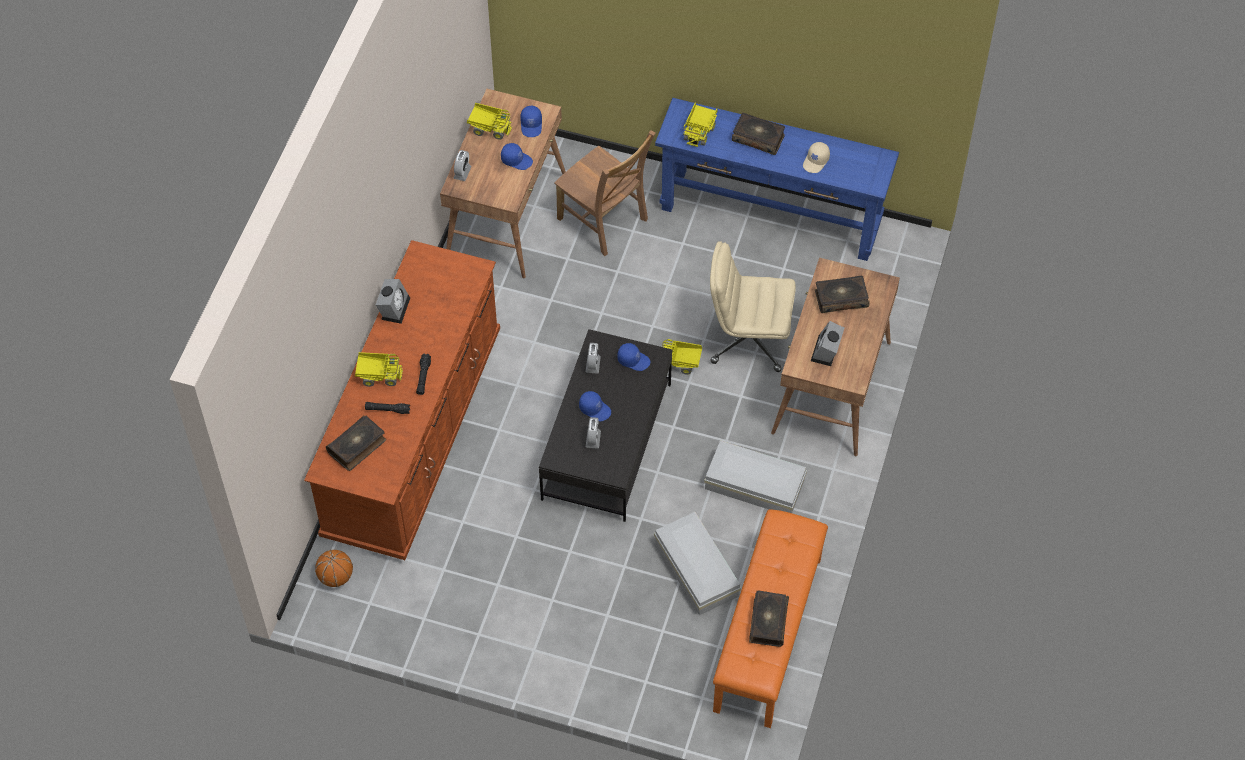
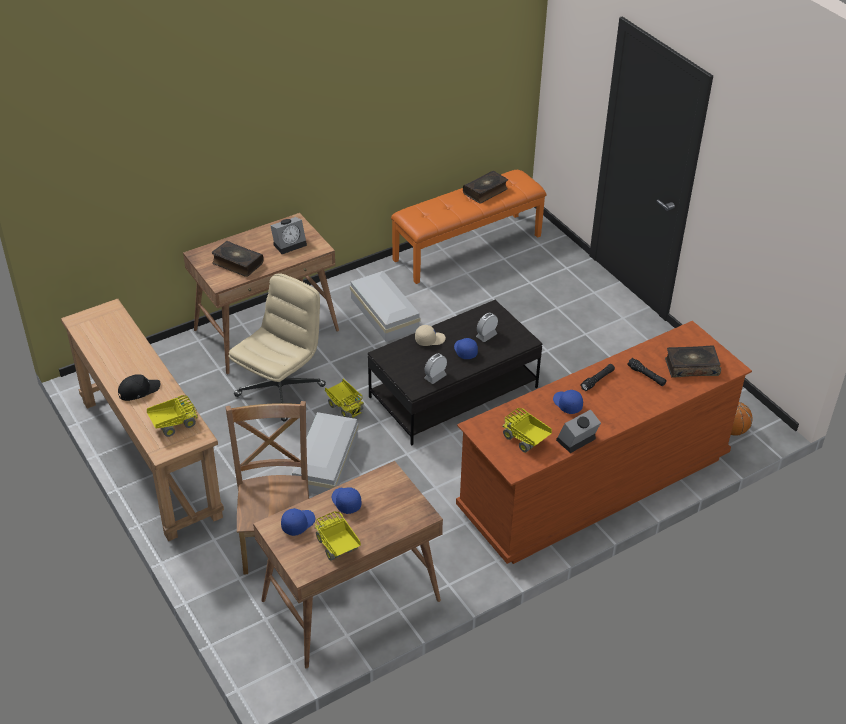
camera: 140 degrees left, 15 degrees down
toy truck [355,352,403,387] -> toy truck moved to [503,408,552,453]
alarm clock [454,150,472,181] -> none
blue cap [617,343,650,371] -> blue cap moved to [553,390,583,414]
white storage box [654,512,741,615] -> white storage box moved to [292,412,359,495]
blue console table [655,98,899,261] -> brown console table [61,299,224,541]
beige office chair [710,241,796,372] -> beige office chair turned 105 degrees counterclockwise [228,274,326,421]
book [732,113,785,155] -> black cap [118,374,160,401]
beige cap [803,142,830,173] -> beige cap moved to [415,325,446,346]

